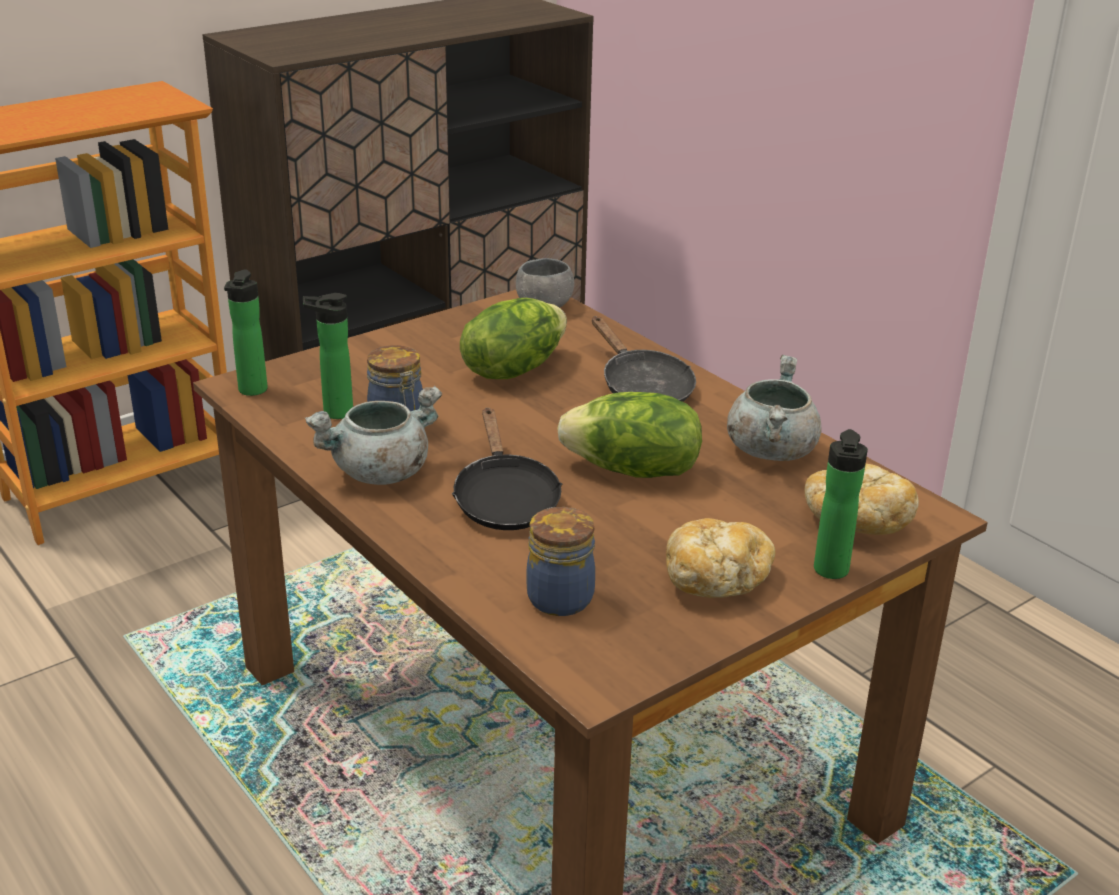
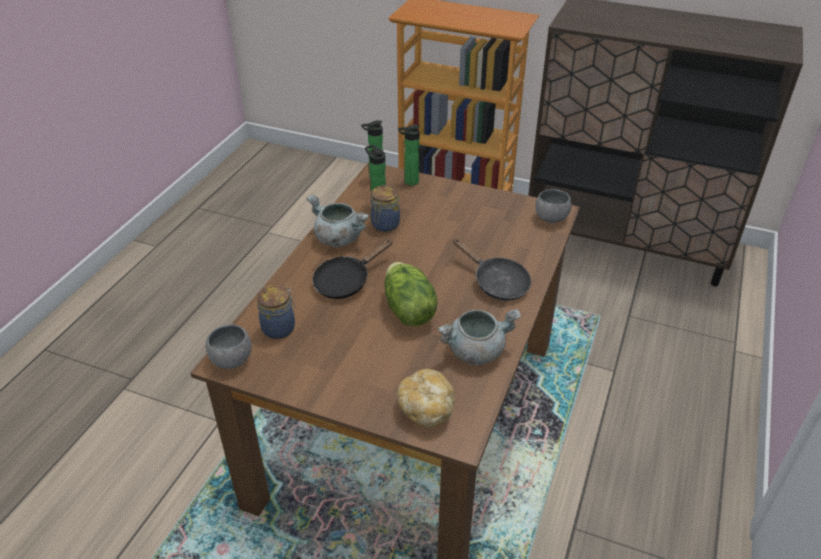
camera: 60 degrees right, 10 degrees up
lettuce [460,298,567,379] -> none
black frying pan [592,316,696,402] -> black frying pan turned 75 degrees counterclockwise [453,238,531,301]
bread [666,518,775,598] -> none
bottle [814,429,868,579] -> bottle moved to [398,125,420,186]
none -> grey bowl [206,324,252,369]

